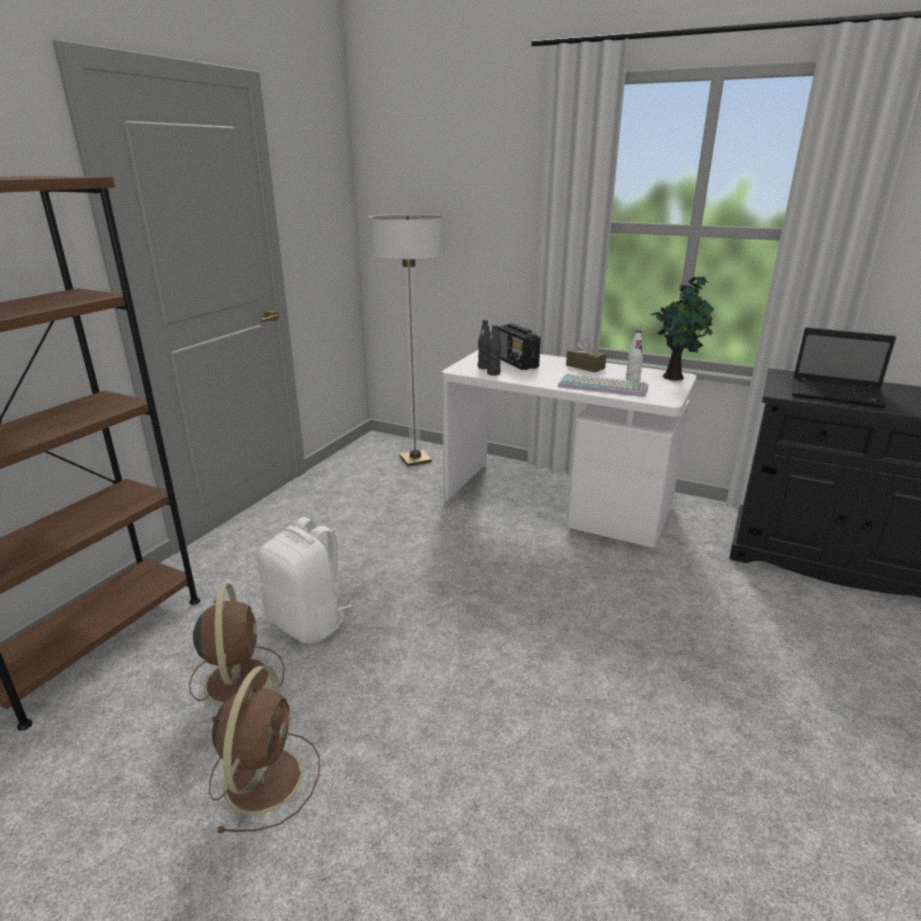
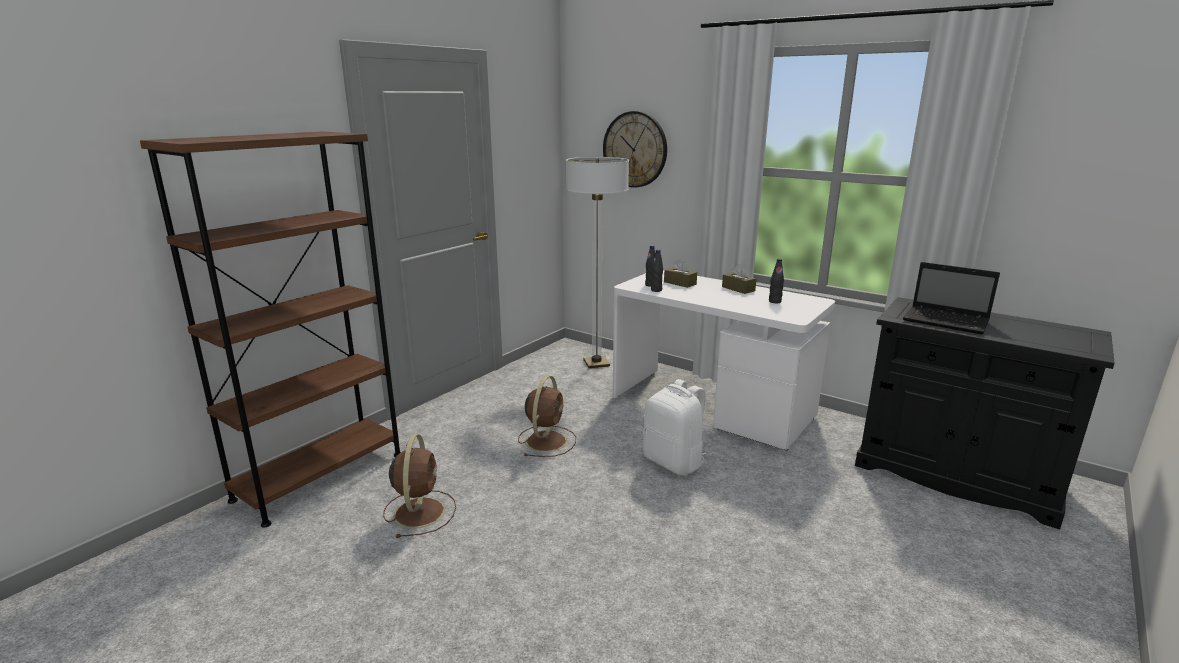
camera: 10 degrees right, 5 degrees down
brown fan [209,666,320,833] -> brown fan moved to [518,376,576,457]
white backpack [257,517,353,644] -> white backpack moved to [643,379,707,475]
radio [498,323,541,370] -> brown tissue box [664,259,697,288]
keyboard [558,374,648,397] -> none
white bottle [626,330,643,382] -> black bottle [769,259,784,303]
potted plant [650,277,714,381] -> none
none -> wall clock [603,111,667,188]

